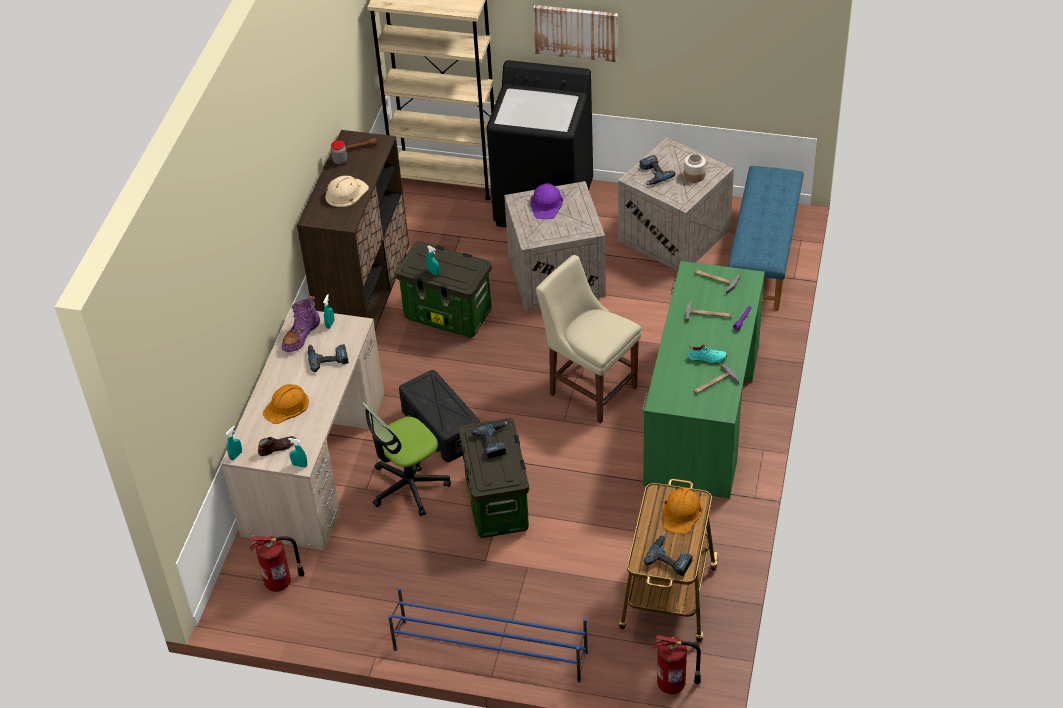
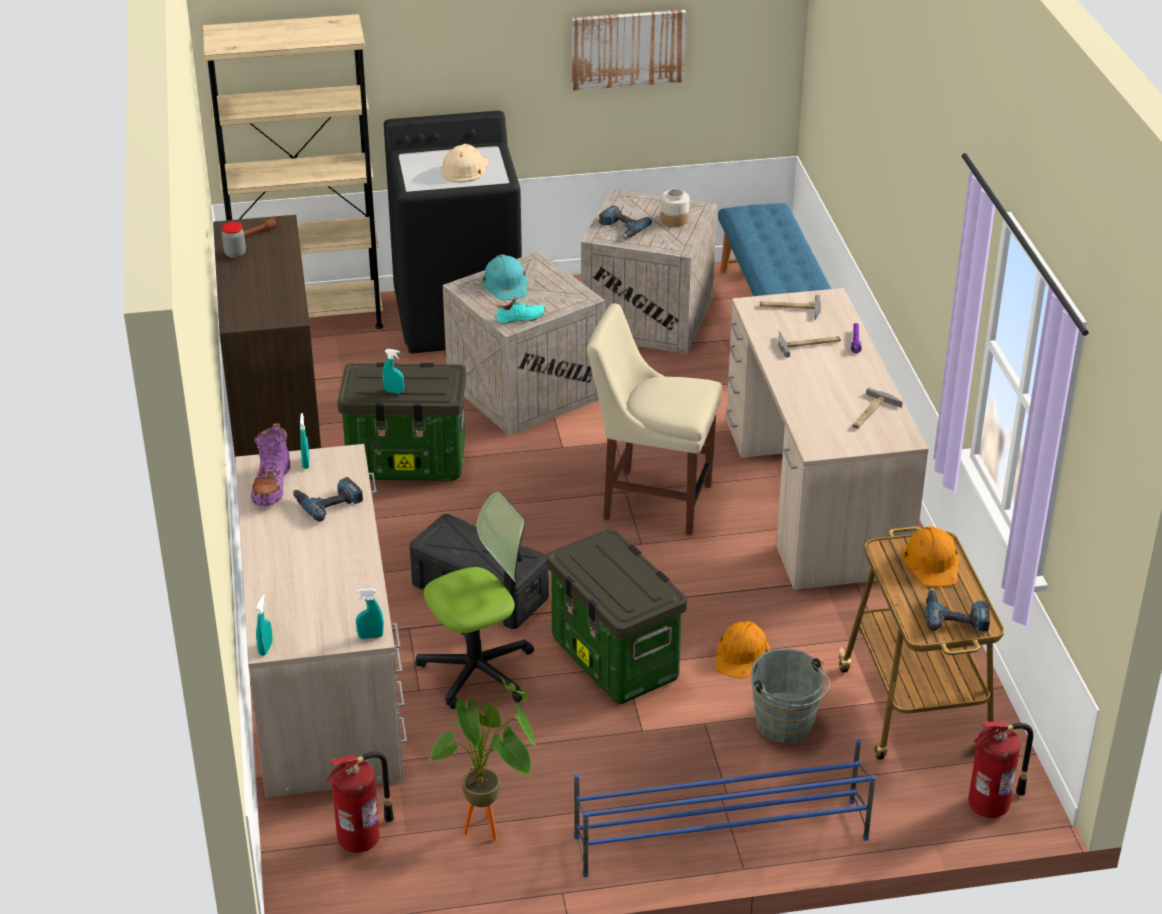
camera: 25 degrees left, 10 degrees down
brown shoe [258,436,296,456] -> none
orange hard hat [262,384,309,424] -> orange hard hat moved to [715,621,770,679]
beige hard hat [325,176,369,207] -> beige hard hat moved to [440,144,489,183]
office chair [362,402,451,517] -> office chair turned 150 degrees counterclockwise [415,492,534,709]
power drill [471,421,508,459] -> none
purple hard hat [531,183,563,219] -> turquoise hard hat [481,254,527,300]
picture [533,5,618,62] -> picture moved to [572,10,686,91]
green desk [642,261,765,499] -> beige desk [726,288,928,590]
turquoise shoe [688,343,727,364] -> turquoise shoe moved to [496,296,545,324]
none -> potted plant [428,676,537,841]
none -> grey bucket [751,648,830,743]

